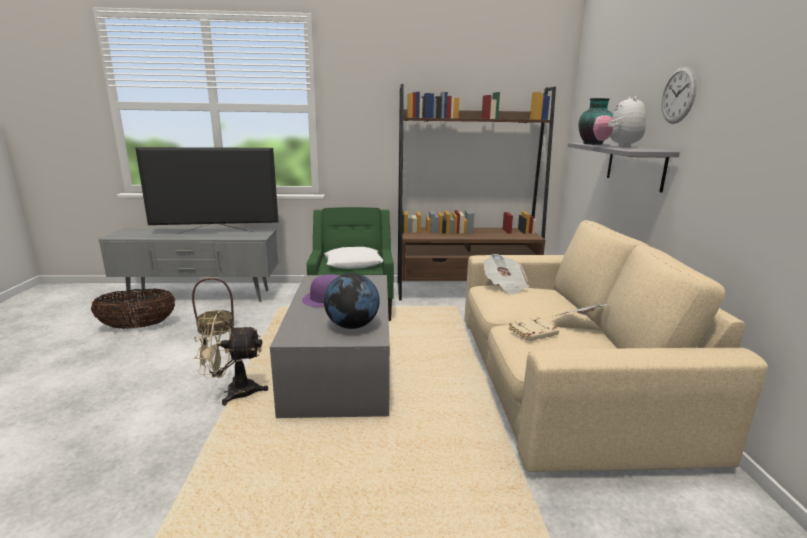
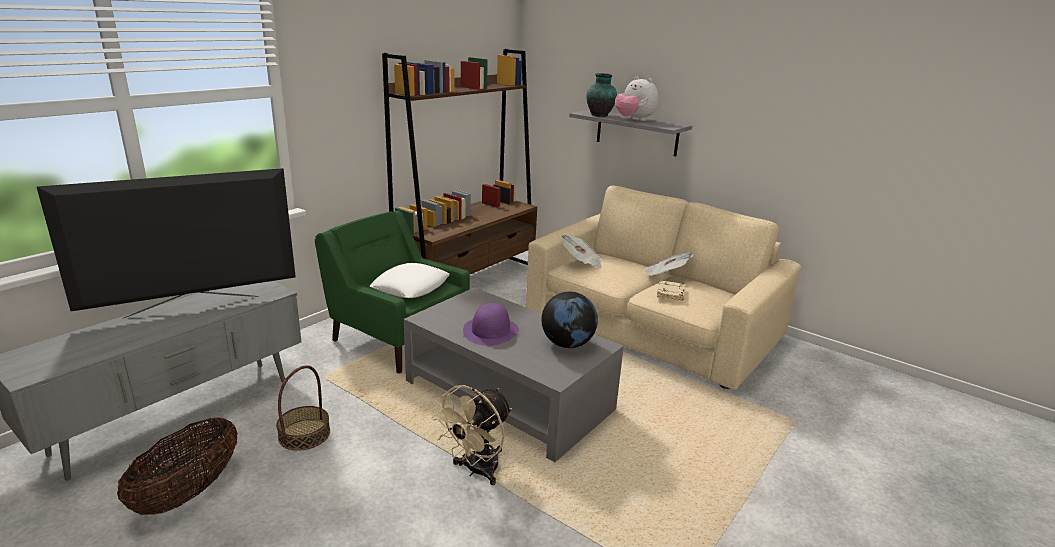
camera: 50 degrees left, 5 degrees up
television [135,147,278,233] -> television turned 150 degrees counterclockwise [37,168,296,319]
wall clock [661,67,697,124] -> none

